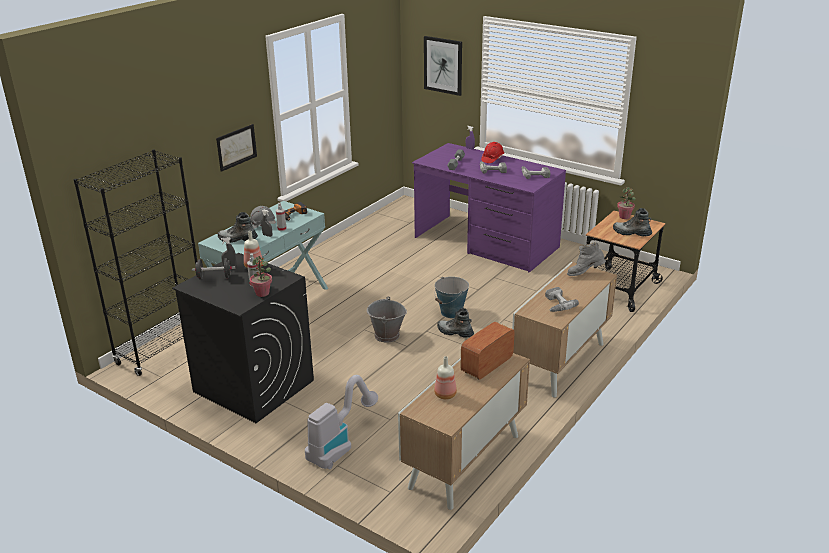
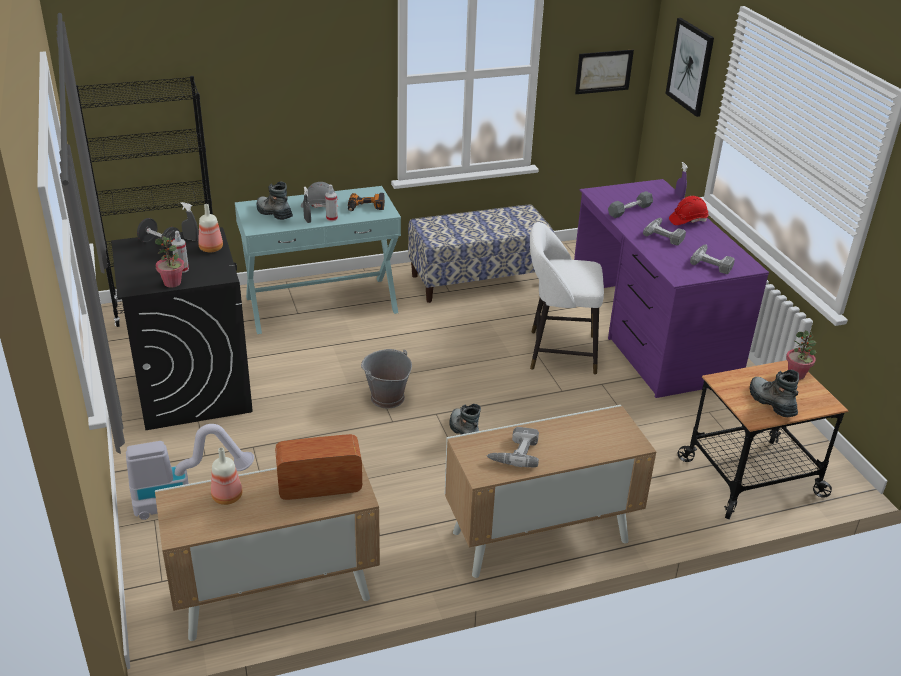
camera: 35 degrees right, 5 degrees up
picture [216,124,257,172] -> picture moved to [575,50,634,94]
bucket [435,277,469,318] -> none
grey boot [567,242,606,276] -> none
none -> bench [408,205,555,303]
none -> white stool [530,222,604,374]

